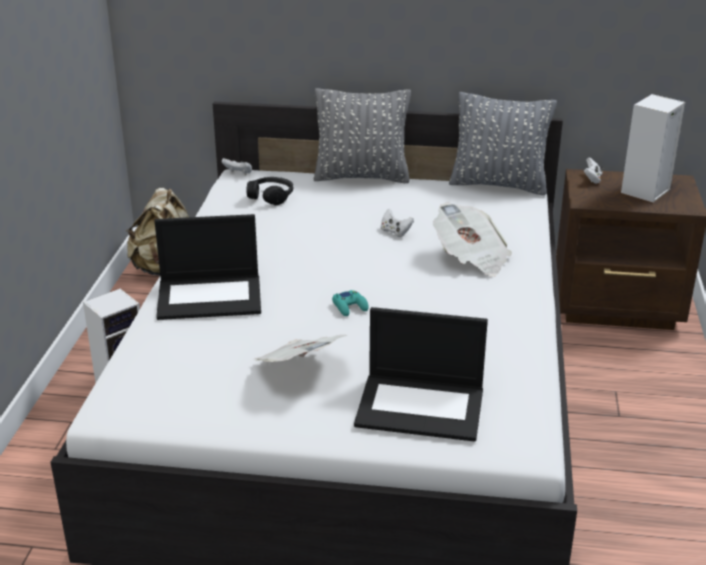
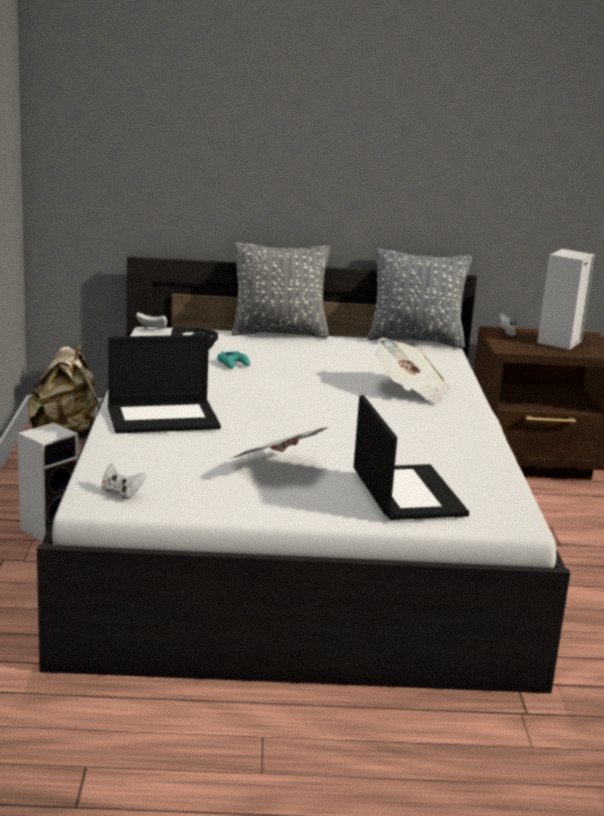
camera: 10 degrees left, 10 degrees down
turquoise game controller [332,290,369,316] -> turquoise game controller moved to [217,351,250,369]
laptop [354,307,488,442] -> laptop turned 105 degrees counterclockwise [354,395,469,520]
white game controller [381,209,414,237] -> white game controller moved to [101,462,146,499]

